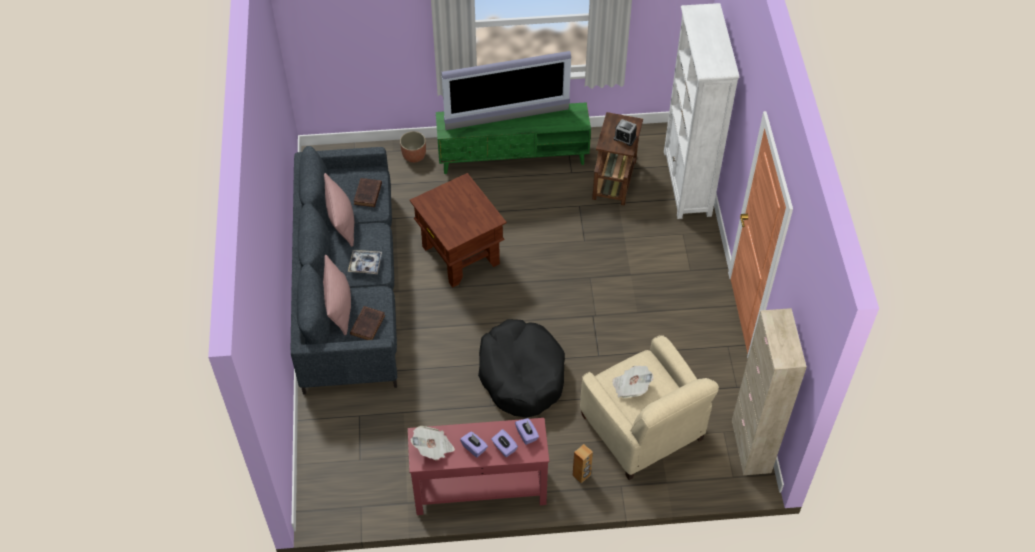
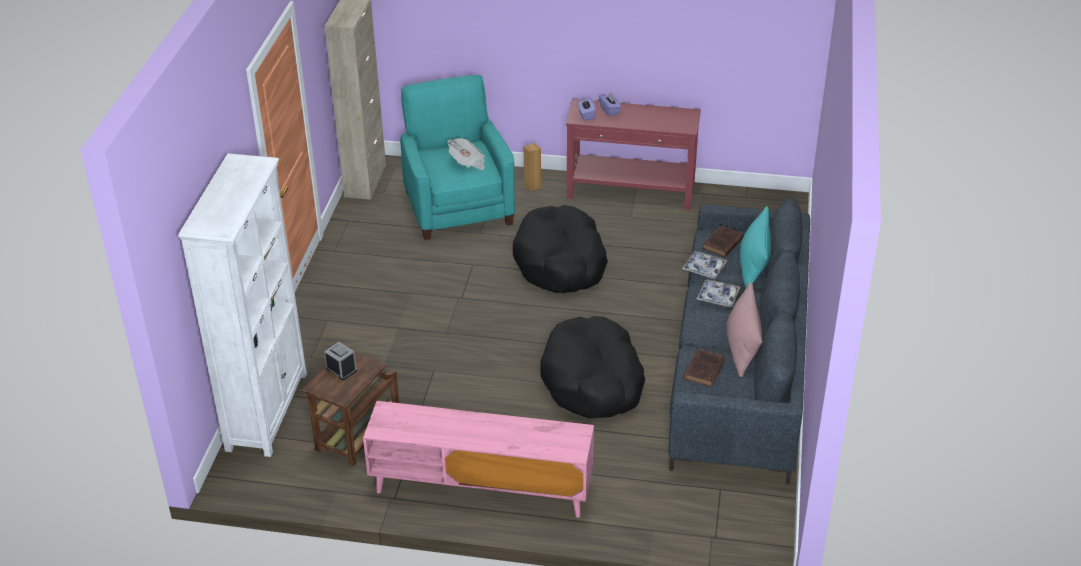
camera: 165 degrees left, 15 degrees down
pink pillow [323,255,351,336] -> turquoise pillow [740,206,771,289]
planter [400,131,426,163] -> none
brown side table [410,173,507,288] -> black dog bed [540,316,645,418]
newspaper [410,426,455,460] -> none
green tv stand [436,102,591,174] -> pink tv stand [363,401,594,518]
television [442,51,571,130] -> none
purple tissue box [460,431,488,458] -> none
beige armchair [580,335,719,480] -> turquoise armchair [400,75,515,240]
none -> tray [682,251,727,279]

